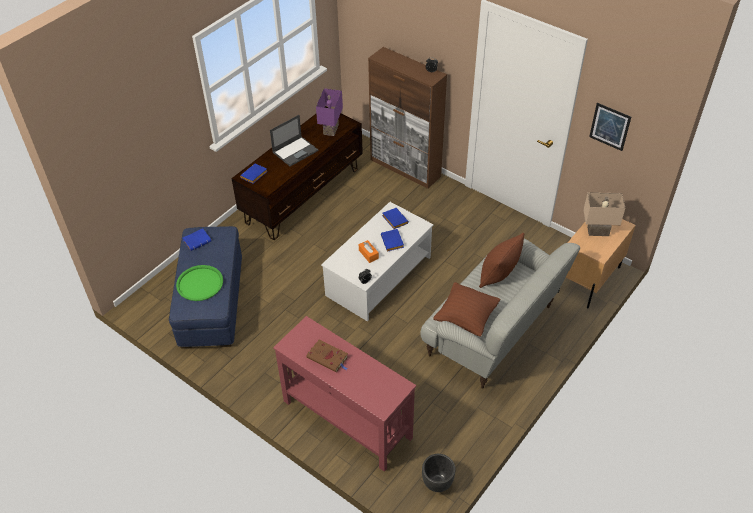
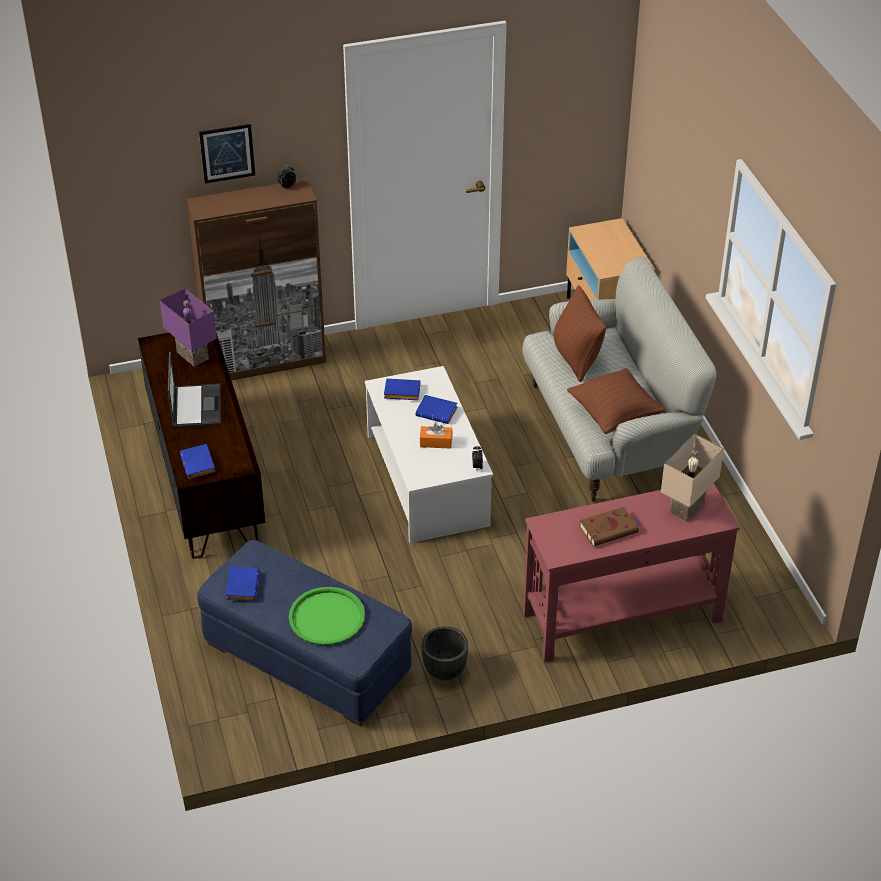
camera: 55 degrees left, 5 degrees down
black planter [422,454,455,492] -> black planter moved to [422,626,468,681]
beige table lamp [584,192,625,236] -> beige table lamp moved to [661,434,724,521]
picture [589,103,631,151] -> picture moved to [199,124,255,184]

